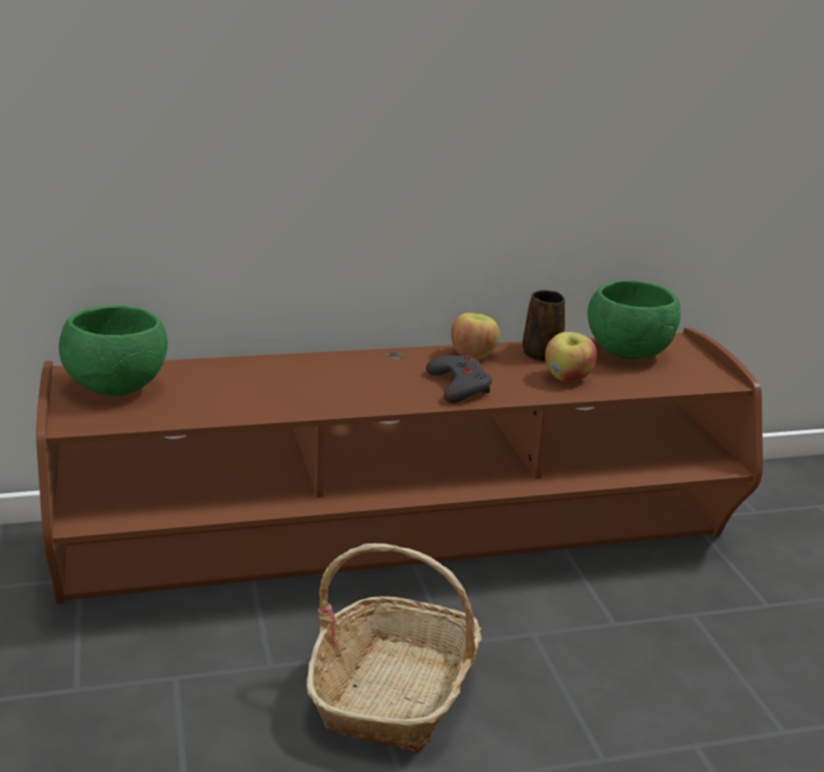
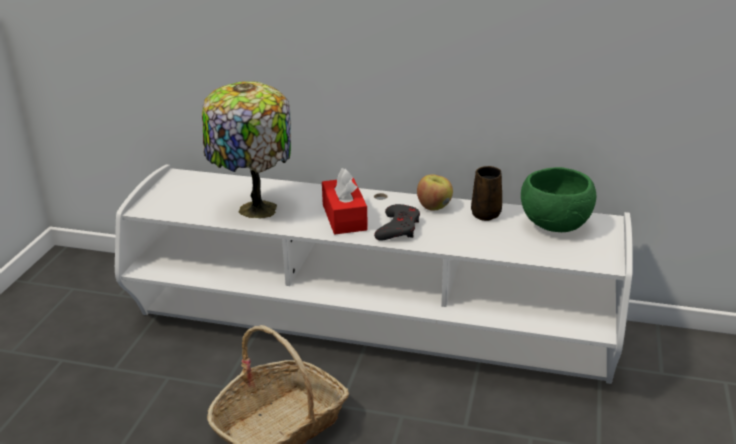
camera: 30 degrees right, 5 degrees up
brown tv stand [36,328,763,604] -> white tv stand [115,164,633,384]
green bowl [59,305,168,396] -> none
apple [545,332,597,382] -> none
none -> table lamp [202,81,291,218]
none -> red tissue box [322,168,368,234]

